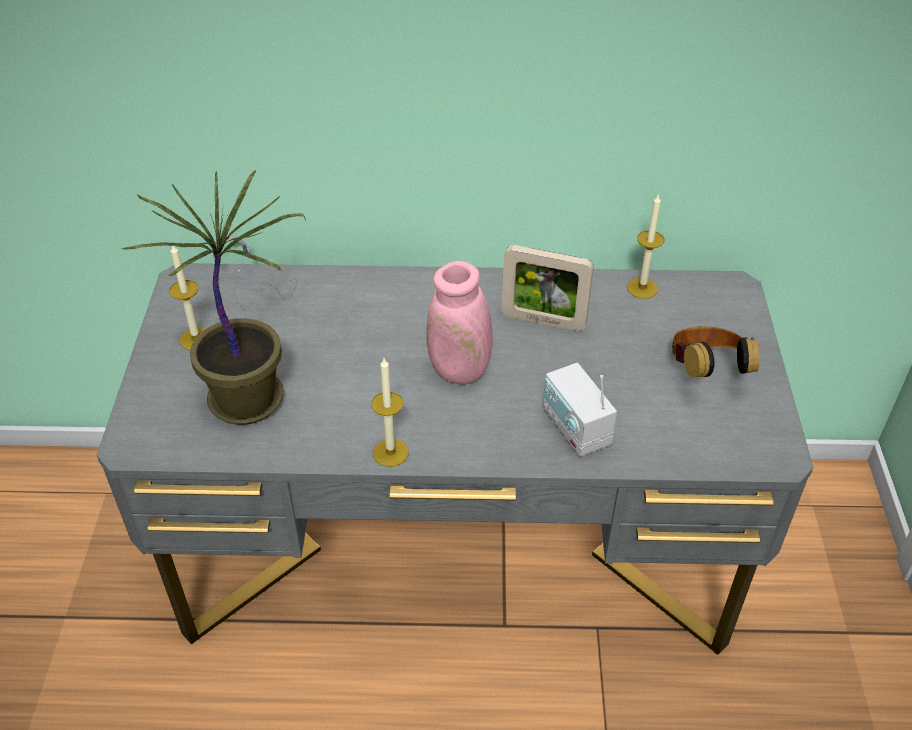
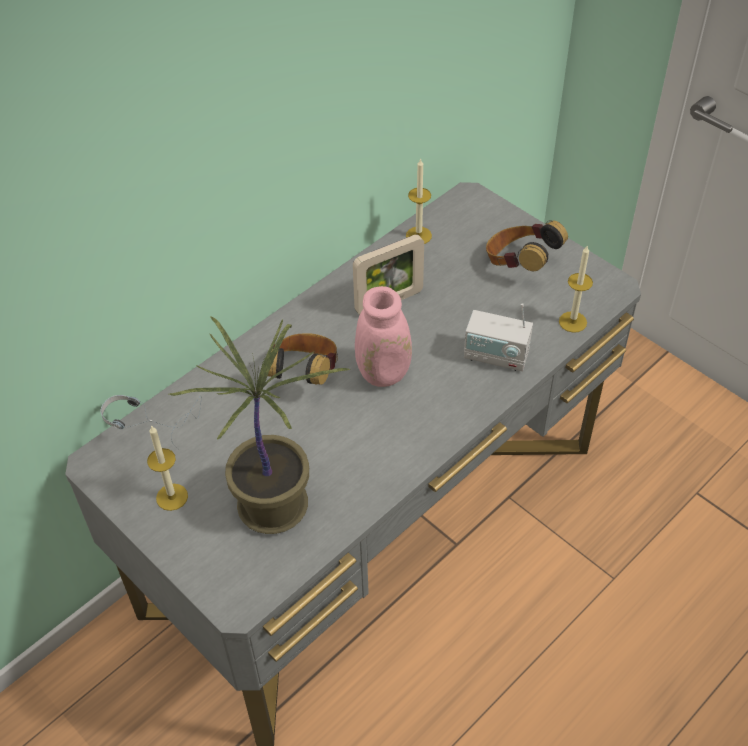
camera: 45 degrees left, 5 degrees up
candle [371,358,409,467] -> candle moved to [559,246,593,333]
none -> headphones [268,333,338,385]

